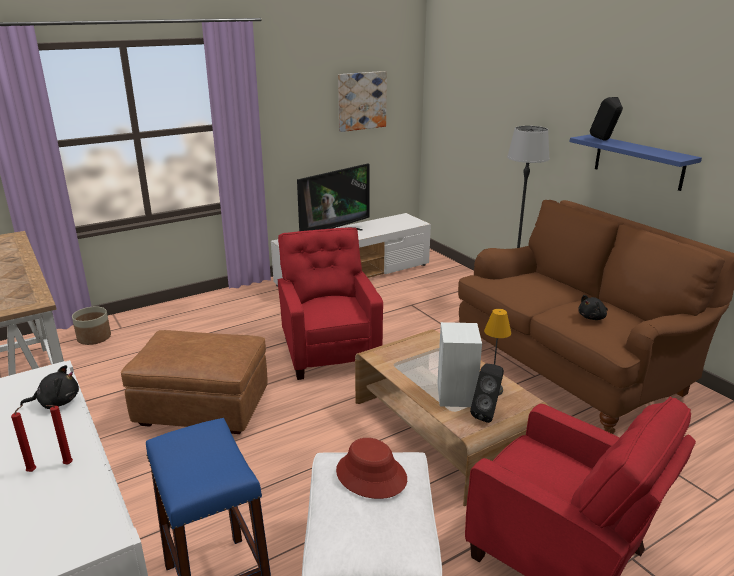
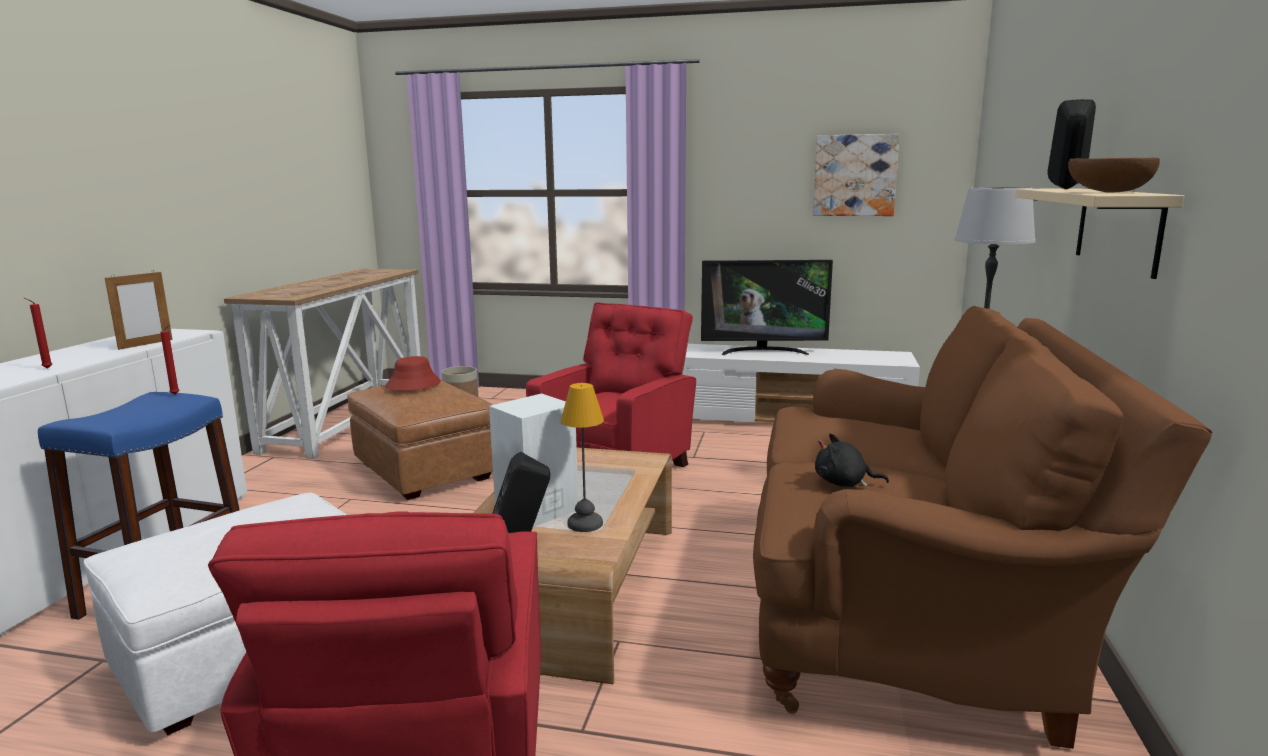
camera: 45 degrees right, 10 degrees down
red candle [11,405,36,472] -> red candle moved to [160,324,180,394]
black plush toy [20,365,79,409] -> picture frame [105,272,172,350]
red hat [336,438,407,499] -> red hat moved to [385,356,441,391]
blue shelf [570,134,702,191] -> beige shelf [1015,188,1184,279]
none -> brown bowl [1068,158,1160,192]

